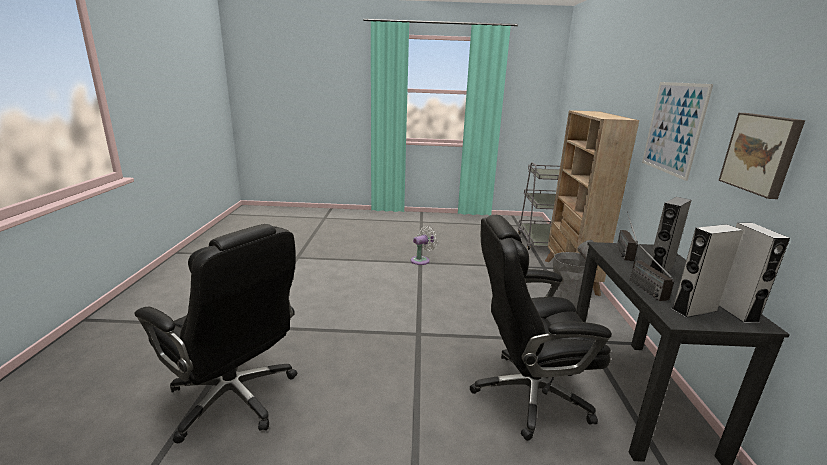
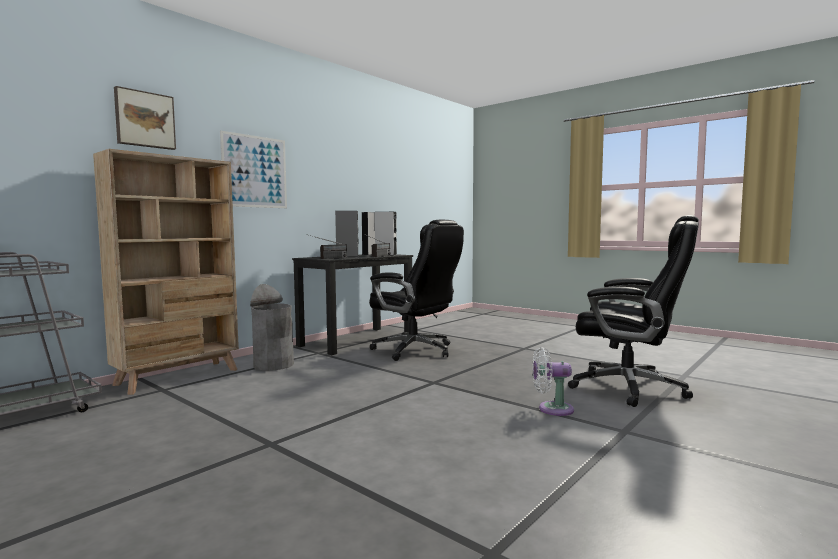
camera: 140 degrees left, 15 degrees down
black office chair [135,224,298,443] -> black office chair turned 135 degrees clockwise [568,215,699,407]
white fan [411,226,437,265] -> white fan moved to [533,347,574,416]
picture [719,113,805,199] -> picture moved to [114,86,176,150]

